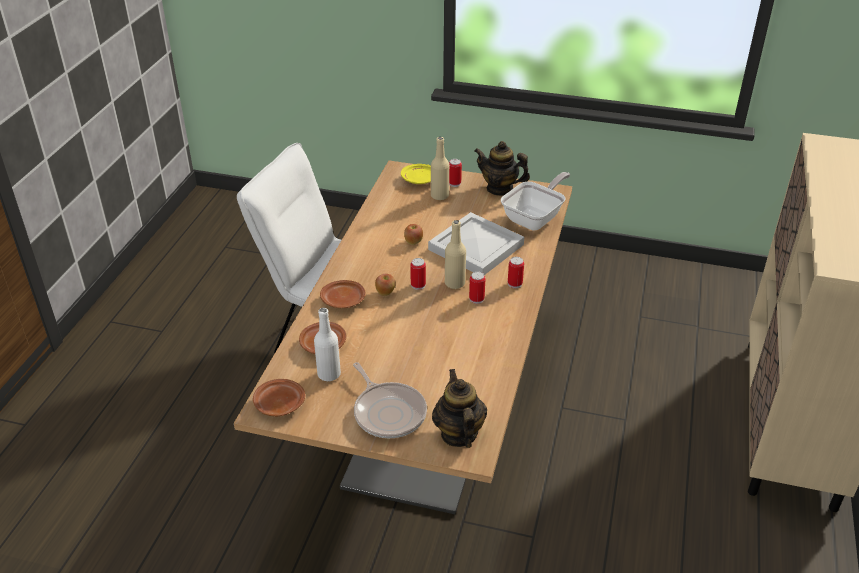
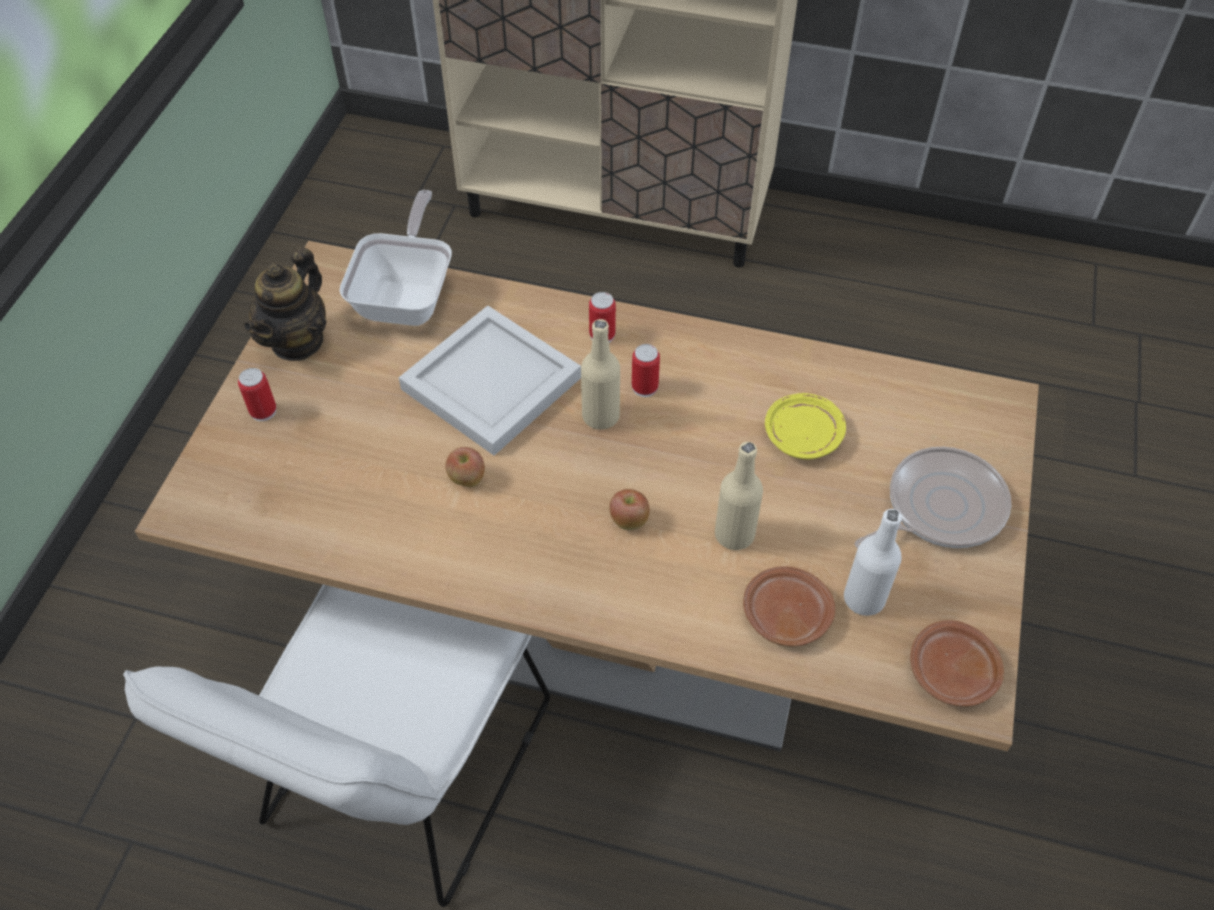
camera: 90 degrees left, 15 degrees up
brown plate [320,280,366,308] -> none
yellow plate [401,164,431,184] -> yellow plate moved to [765,393,846,459]
can [410,258,426,290] -> none
beige bottle [431,137,449,200] -> beige bottle moved to [715,442,763,550]
teapot [432,369,487,448] -> none
frying pan [501,172,570,231] -> frying pan turned 60 degrees clockwise [339,190,452,326]

